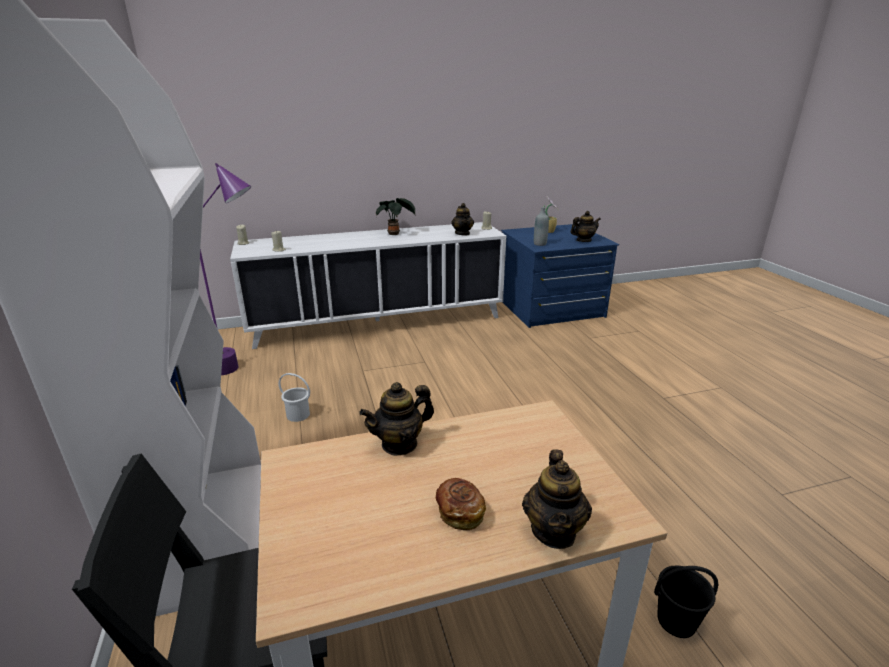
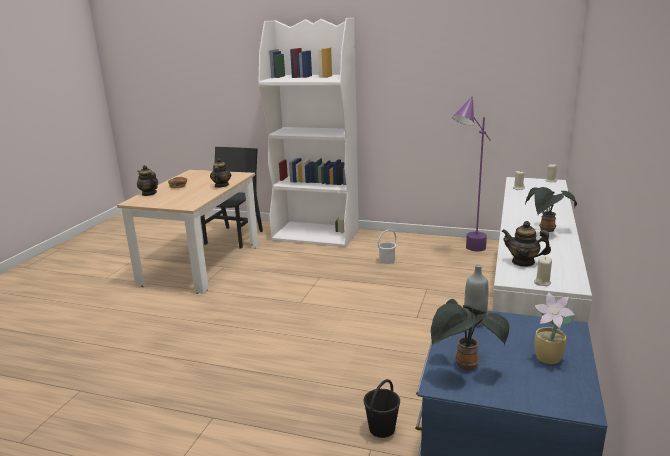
camera: 125 degrees right, 5 degrees down
teapot [571,211,601,242] -> potted plant [431,299,509,370]
black bucket [654,565,718,638] -> black bucket moved to [363,379,400,438]

